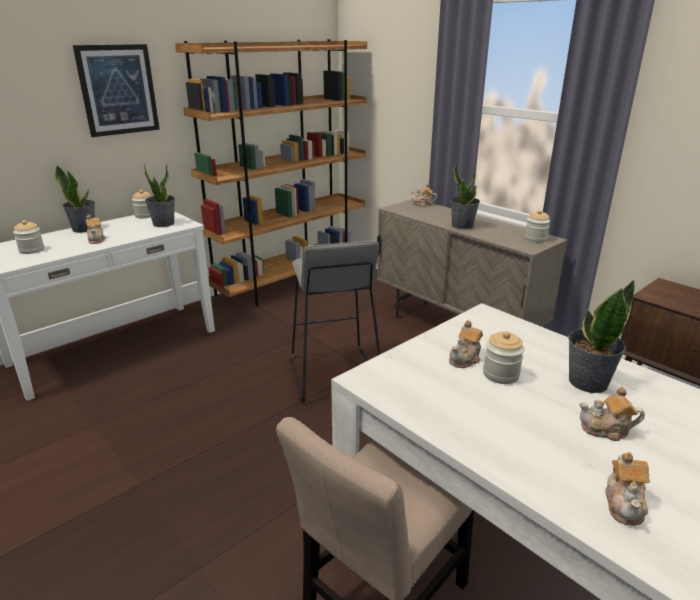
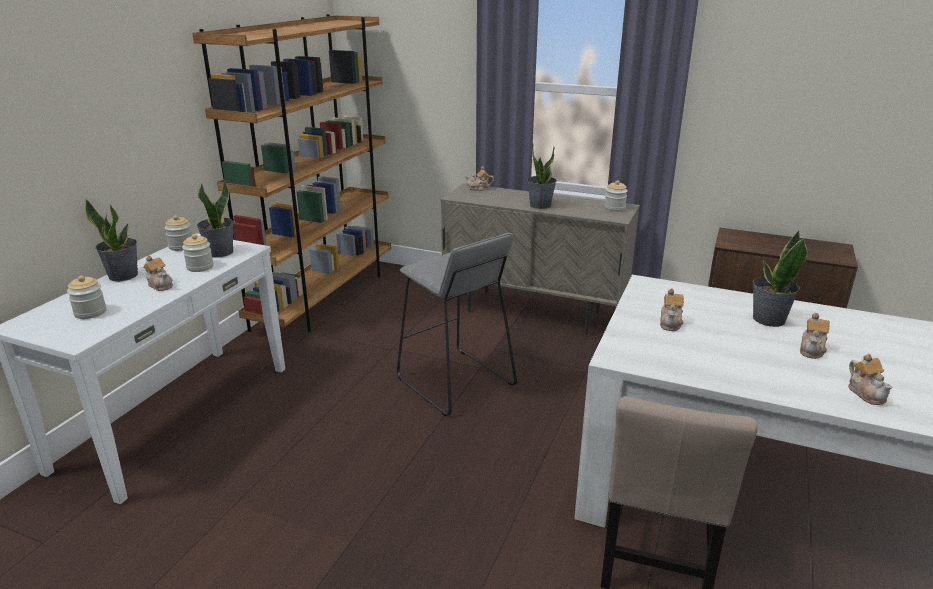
camera: 25 degrees left, 0 degrees up
picture [73,44,160,137] -> none
jar [483,331,524,384] -> jar moved to [182,234,213,272]
teapot [579,387,645,441] -> teapot turned 45 degrees counterclockwise [800,313,830,359]

